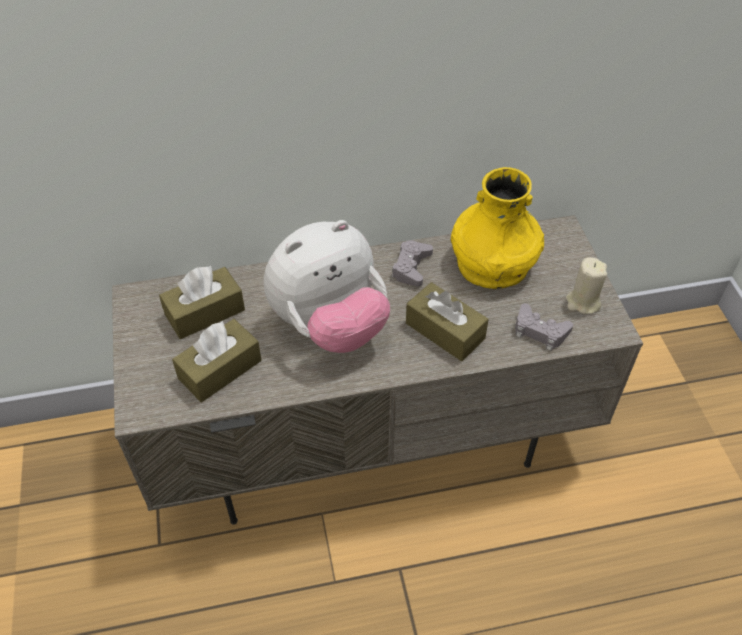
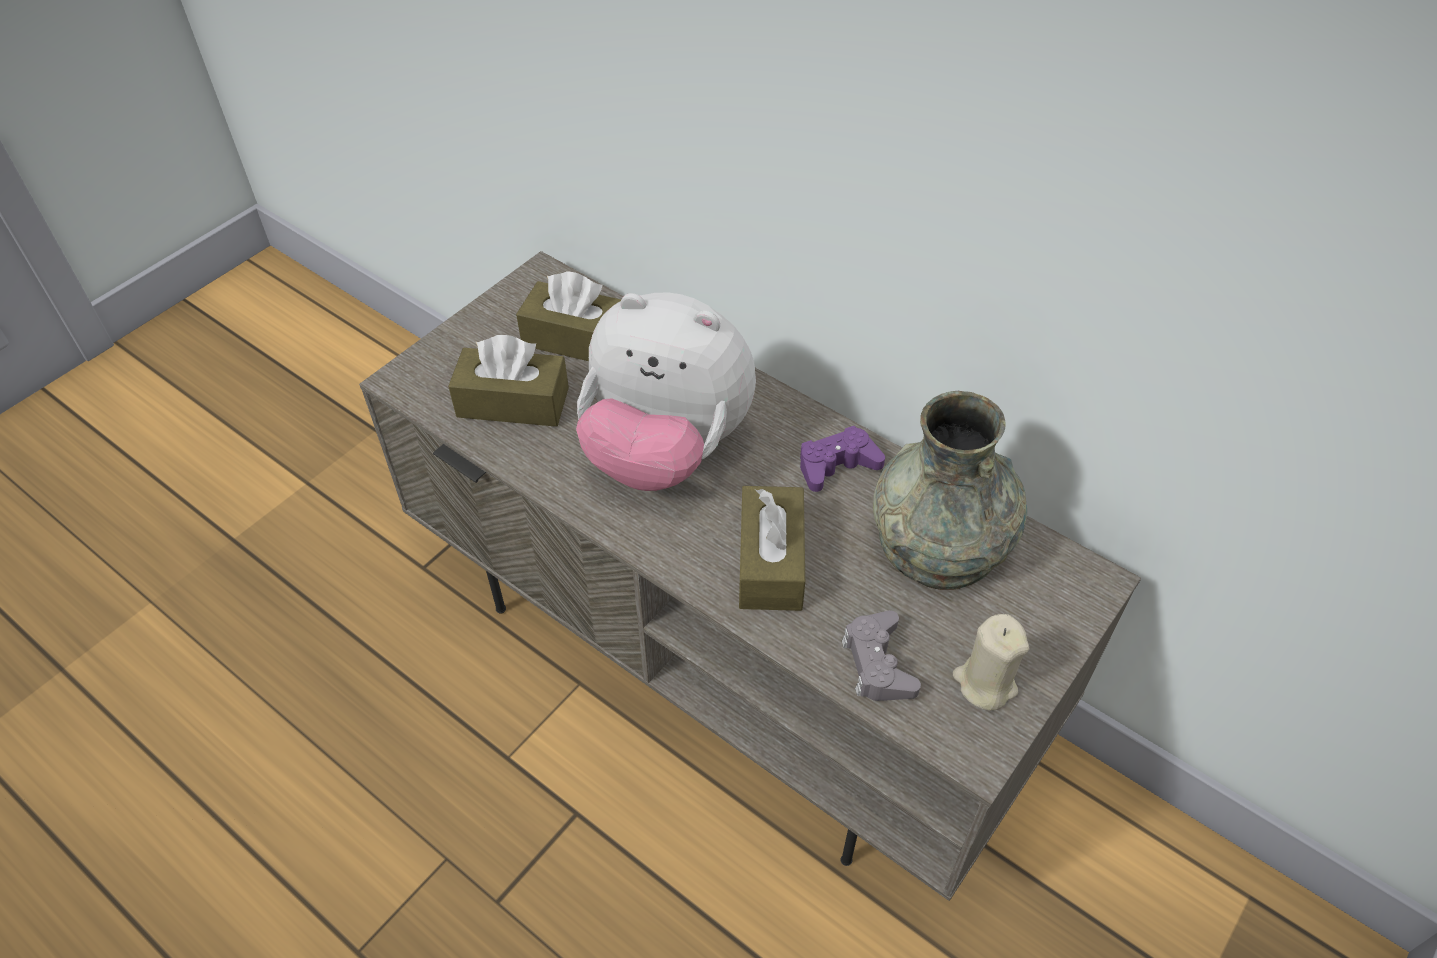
camera: 50 degrees right, 0 degrees up
grey game controller [391,240,433,287] -> purple game controller [800,426,885,492]
yellow vase [451,167,544,289] -> grey vase [873,391,1027,590]

